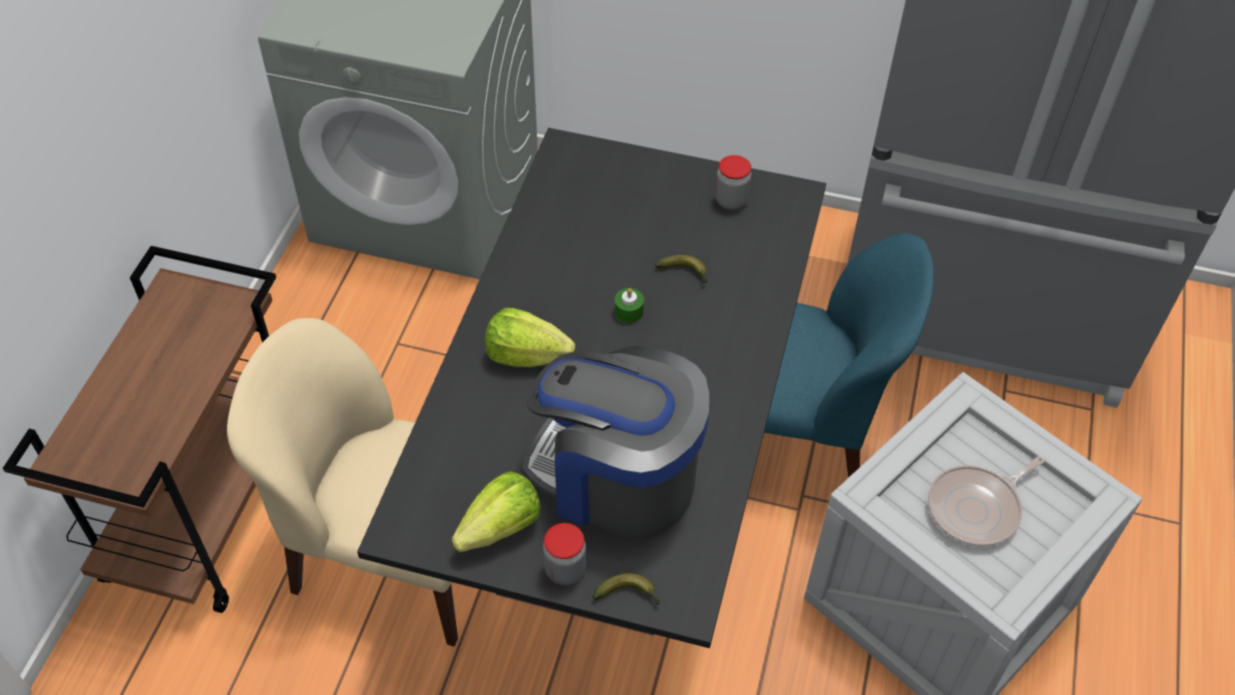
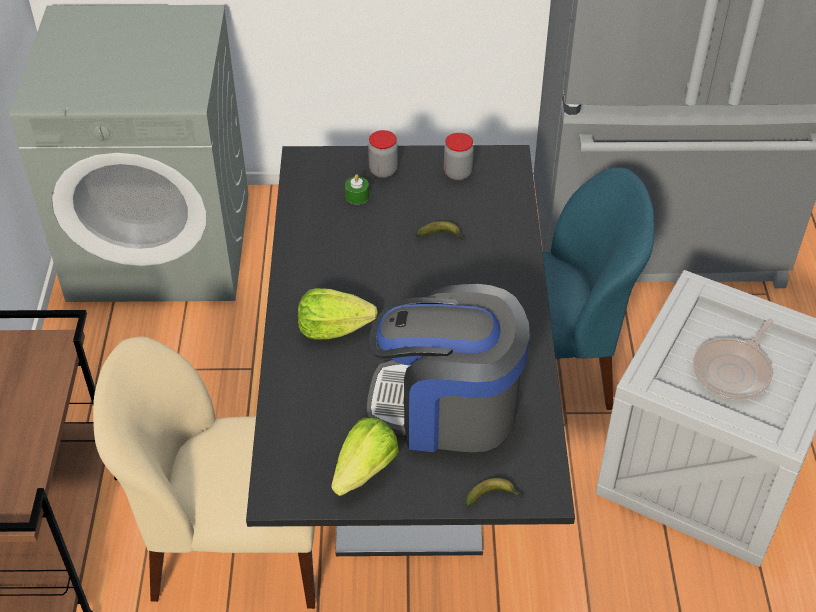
camera: 15 degrees left, 5 degrees down
jar [543,523,586,585] -> jar moved to [368,130,398,178]
green candle [614,288,644,323] -> green candle moved to [345,174,369,204]

